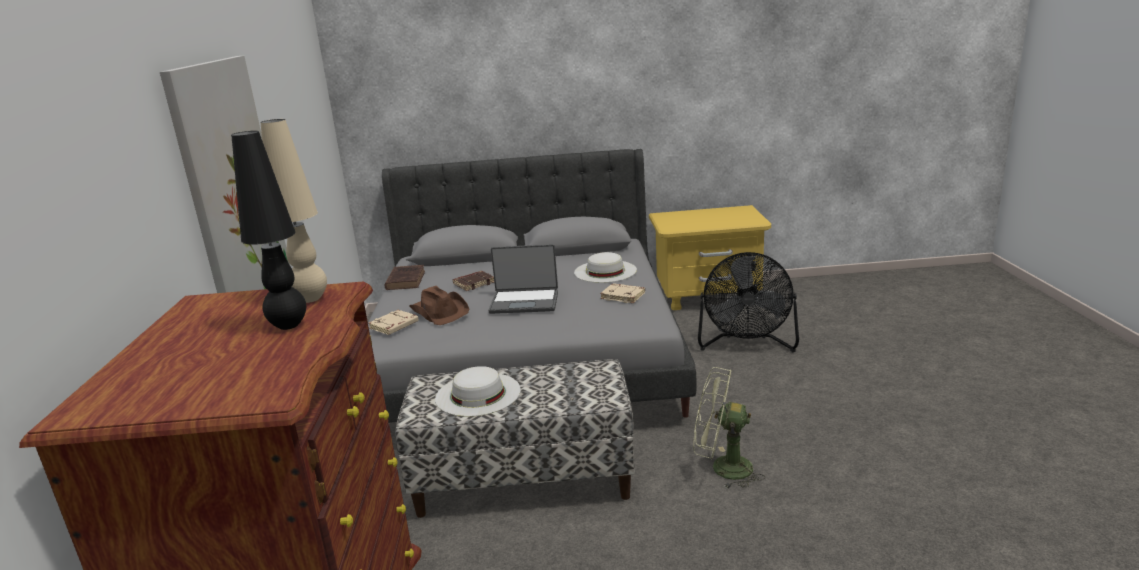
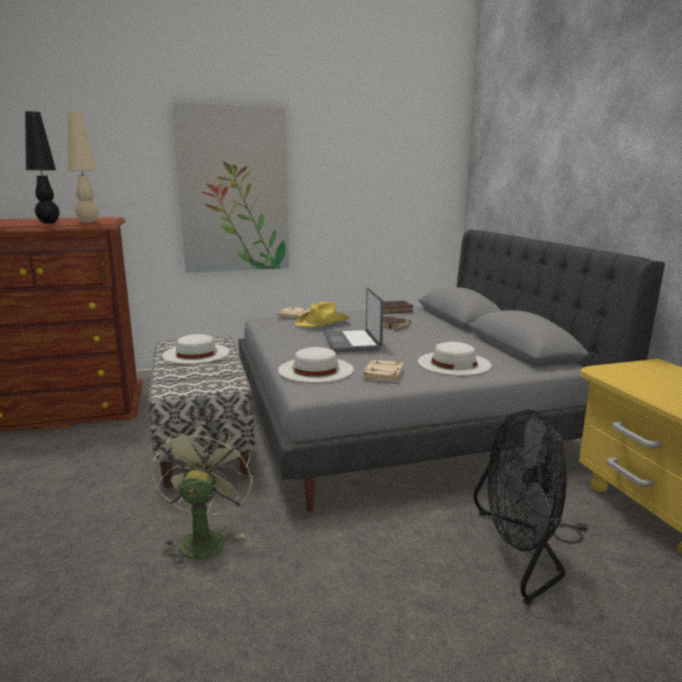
camera: 75 degrees right, 5 degrees down
brown hat [409,286,469,325] -> yellow hat [295,302,350,327]
none -> white hat [278,347,354,383]

